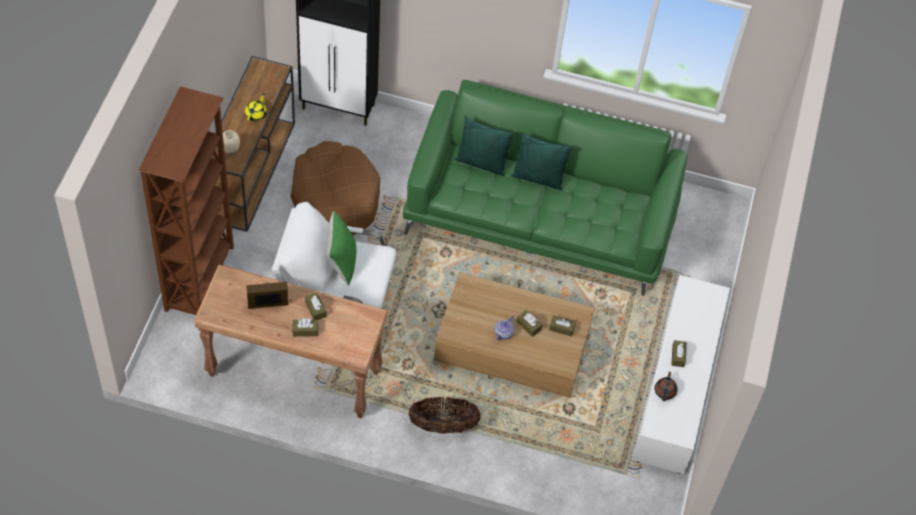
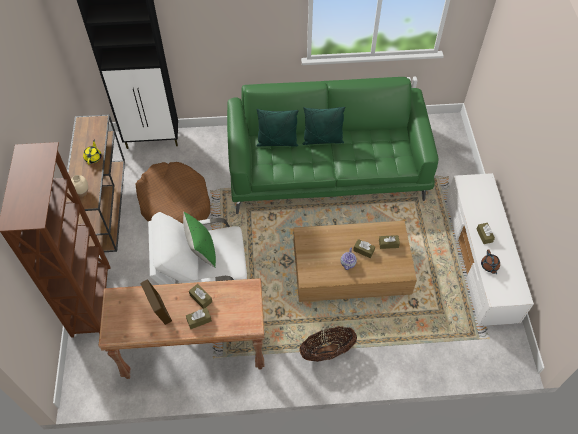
camera: 15 degrees left, 0 degrees up
picture frame [246,282,288,309] -> picture frame turned 90 degrees clockwise [140,279,172,325]

